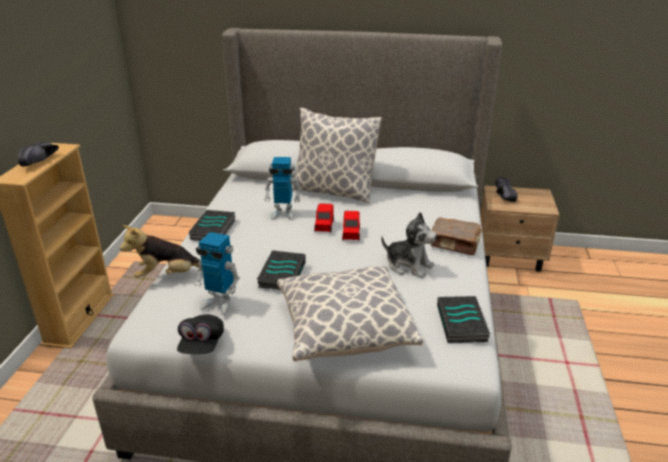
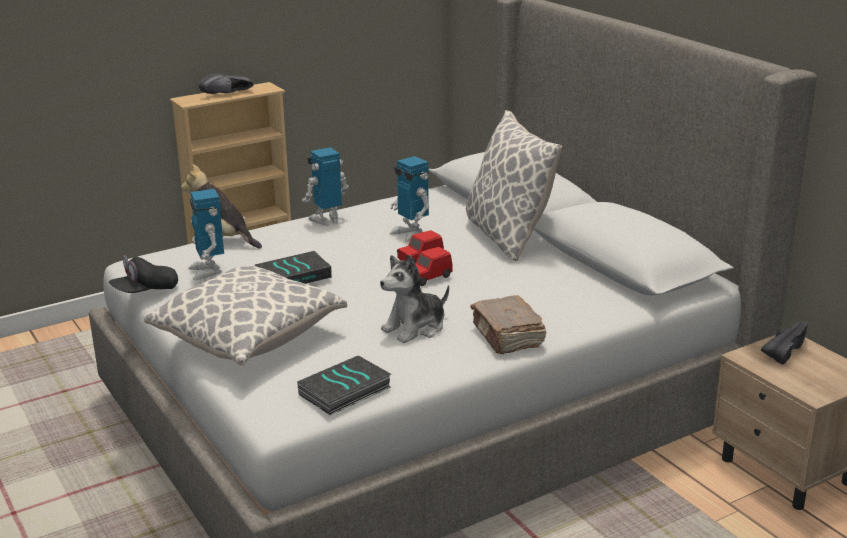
camera: 50 degrees right, 5 degrees down
book [189,210,236,241] -> toy robot [302,147,349,226]
plush toy [381,212,437,278] -> plush toy turned 60 degrees clockwise [380,255,449,343]

